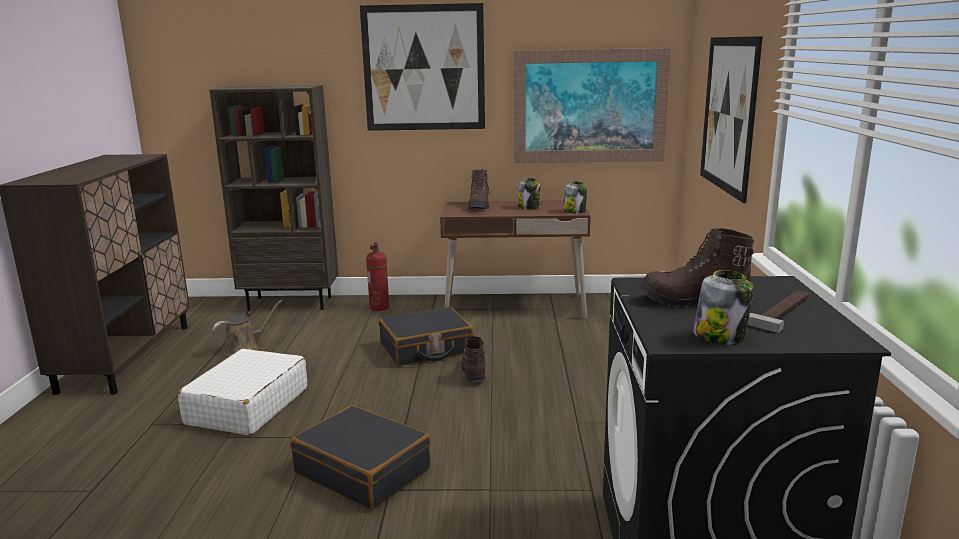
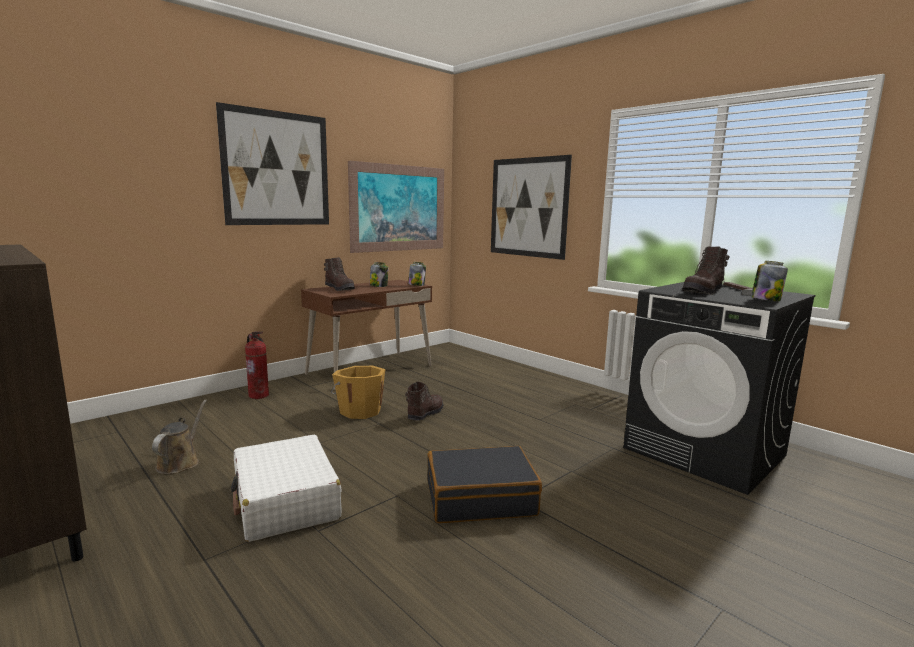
camera: 45 degrees left, 5 degrees down
brown bookcase [209,85,338,311] -> none
black suitcase [379,307,474,366] -> orange bucket [331,366,385,419]
brown boot [460,336,485,382] -> brown boot turned 75 degrees clockwise [405,382,444,420]

